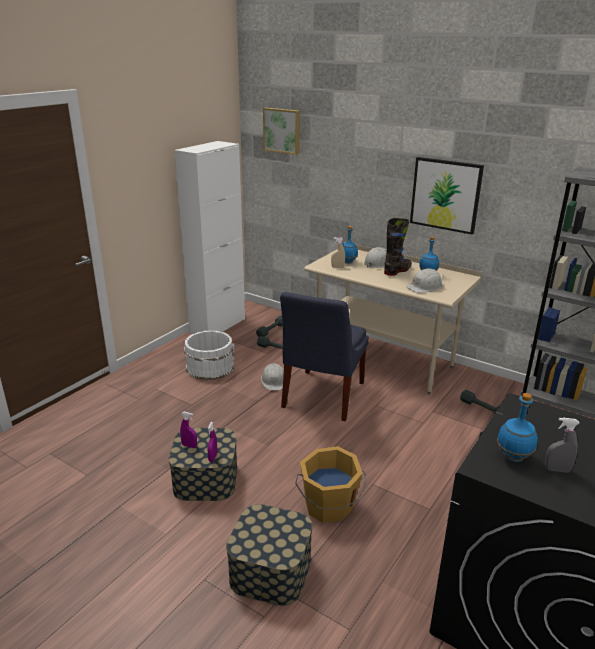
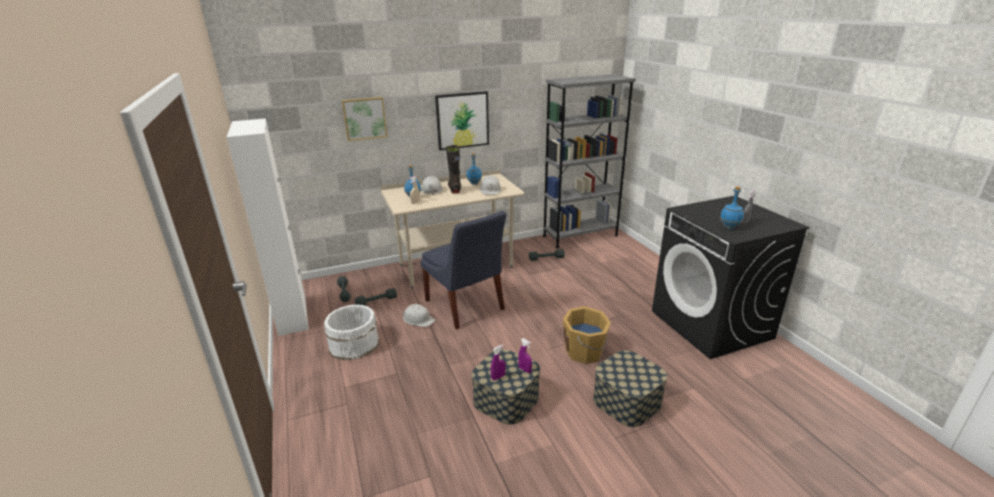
camera: 55 degrees left, 0 degrees up
picture [263,108,300,155] -> picture moved to [342,97,388,141]

